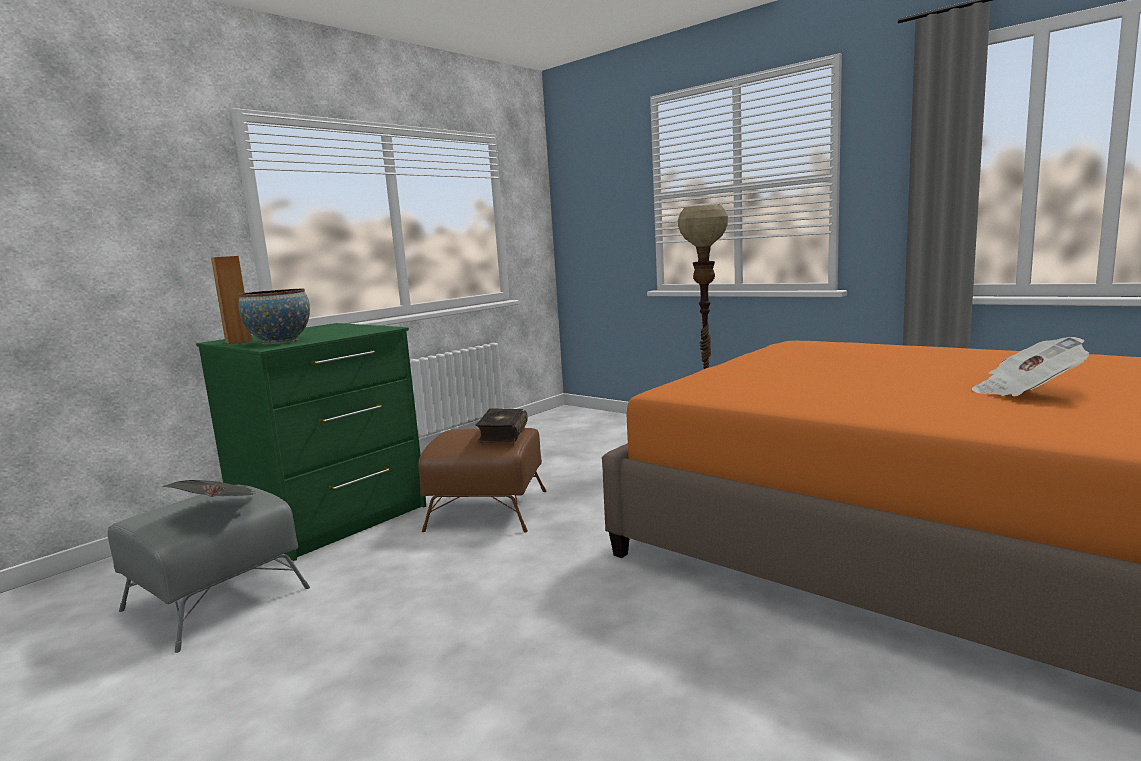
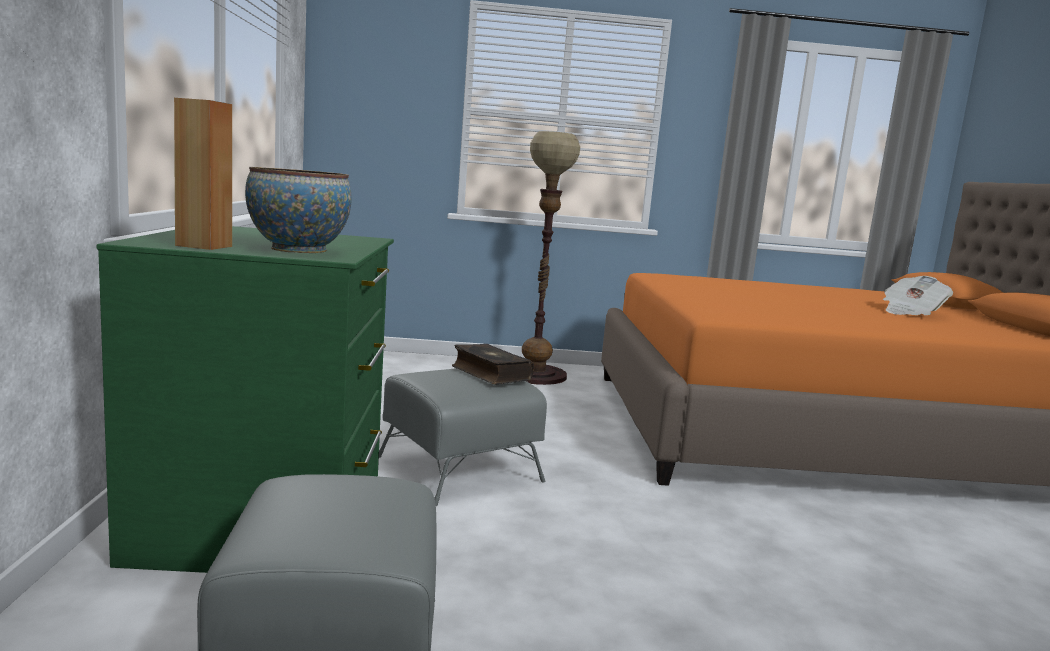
camera: 45 degrees left, 0 degrees up
newspaper [162,480,256,497] -> none
brown ottoman [418,428,547,532] -> grey ottoman [379,368,547,506]

